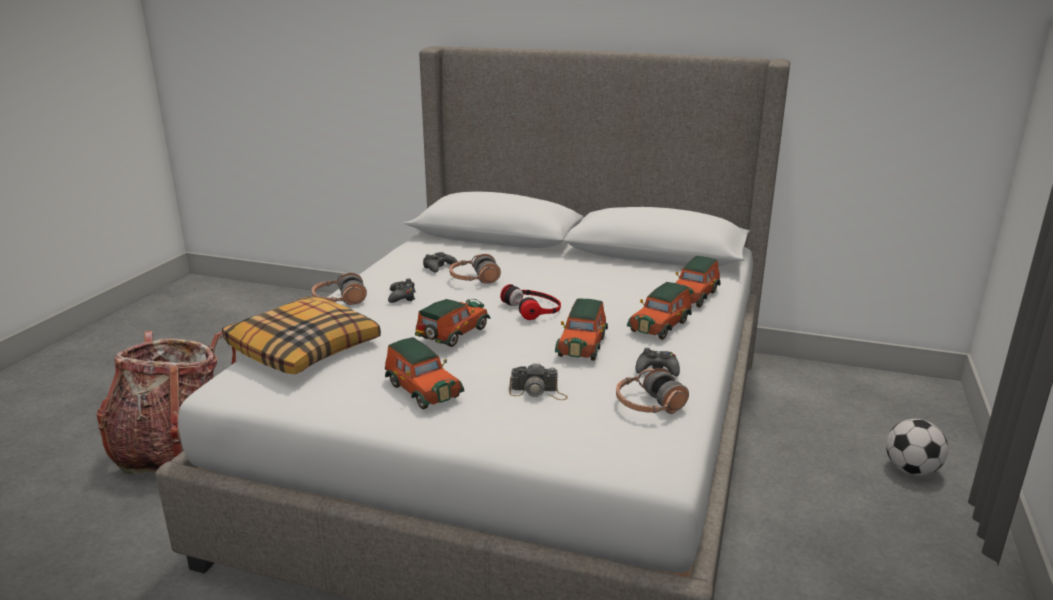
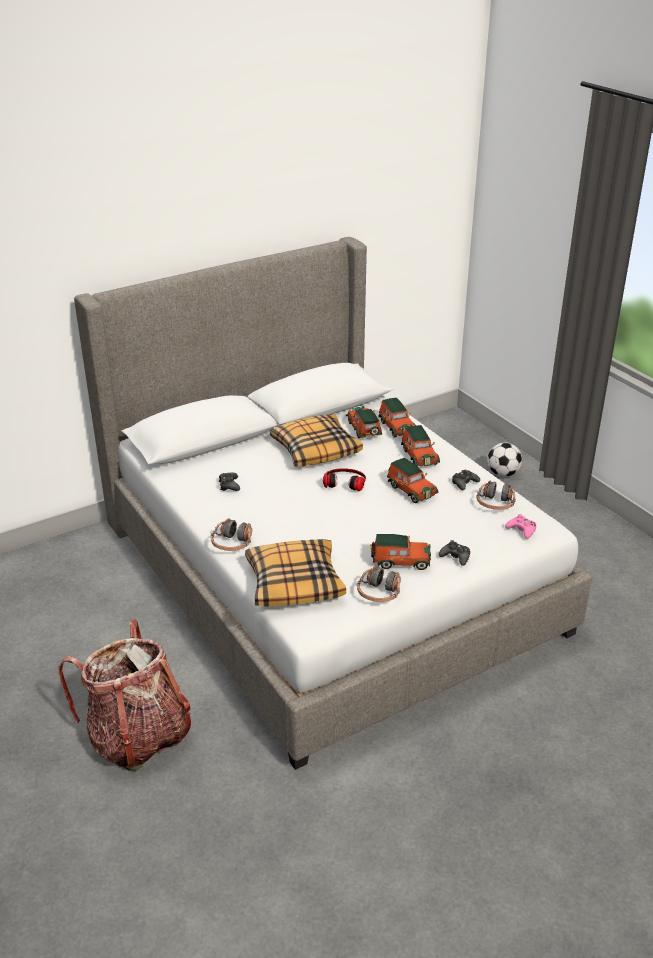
camera: 50 degrees left, 10 degrees up
black game controller [388,278,416,303] -> black game controller moved to [438,540,470,566]
toy car [415,299,491,347] -> toy car moved to [346,405,382,438]
headphones [449,254,501,284] -> headphones moved to [357,566,401,602]
camera [509,363,568,400] -> none
none -> pillow [270,414,363,466]
none -> pink game controller [505,514,536,539]

